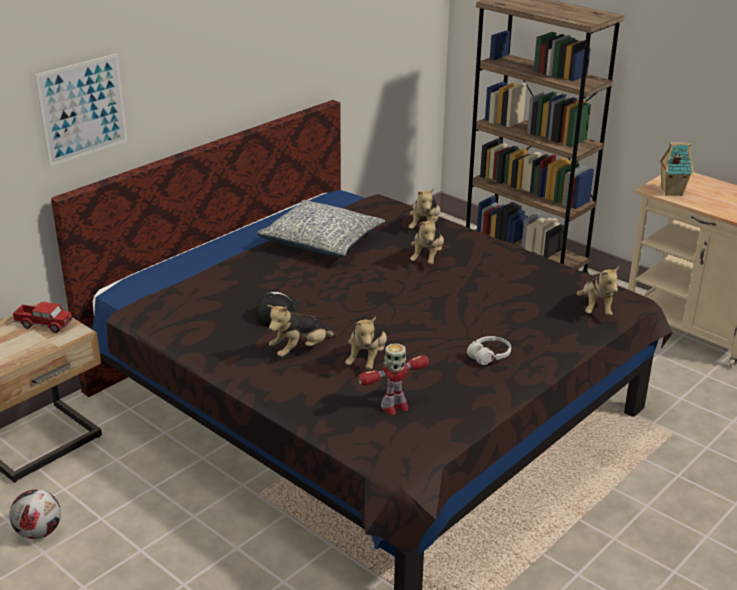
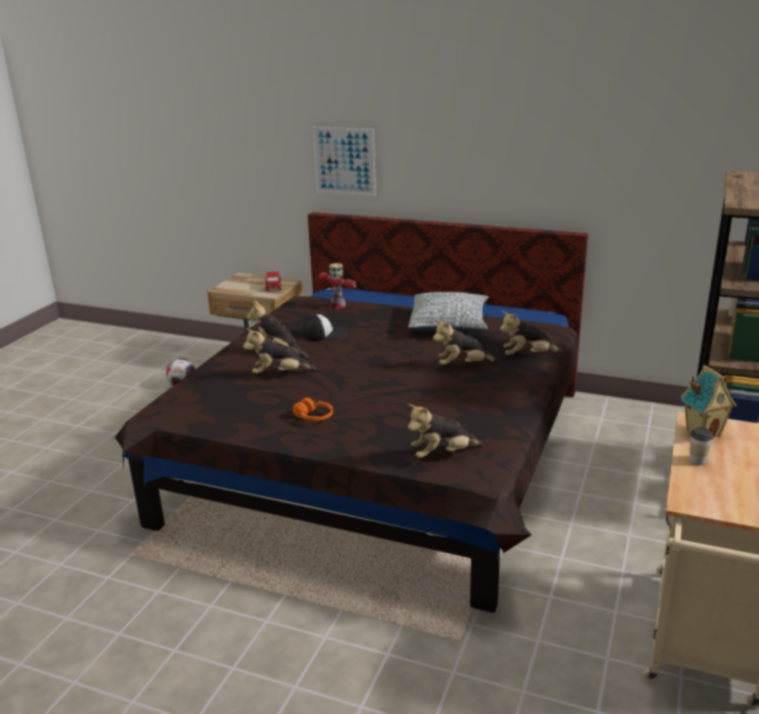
camera: 70 degrees right, 5 degrees down
toy robot [358,343,429,415] -> toy robot moved to [318,263,357,309]
white headphones [467,336,511,365] -> orange headphones [293,397,333,421]
none -> cup [689,427,713,465]

